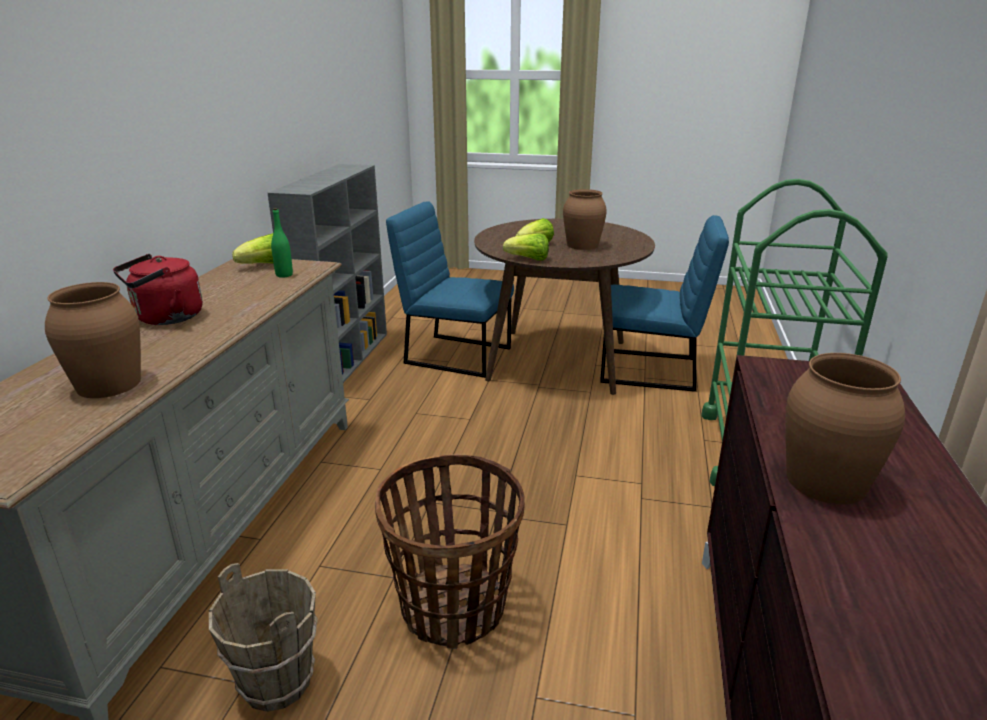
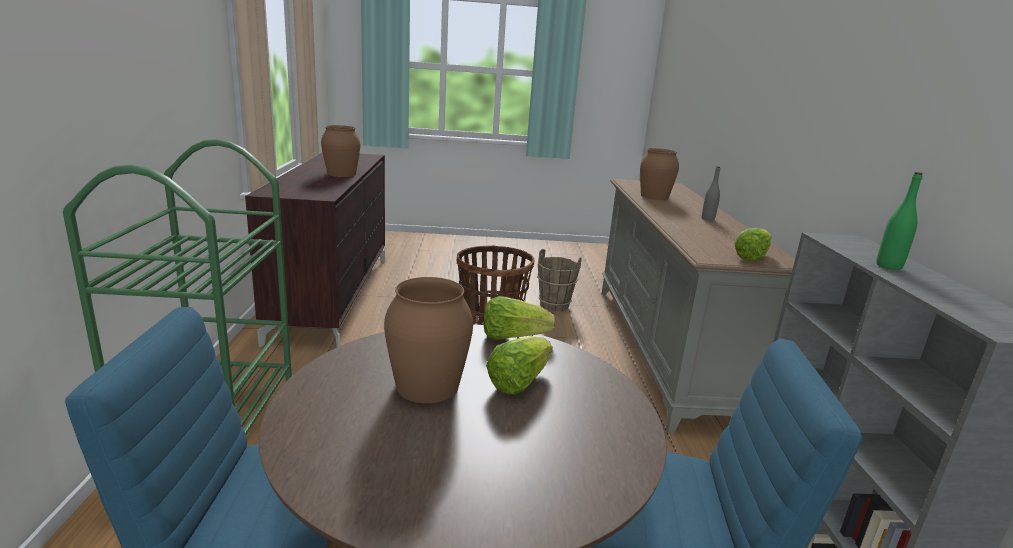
camera: 165 degrees right, 5 degrees down
red kettle [113,254,203,325] -> grey bottle [702,166,720,221]
green bottle [271,208,293,278] -> green bottle moved to [876,172,923,270]

